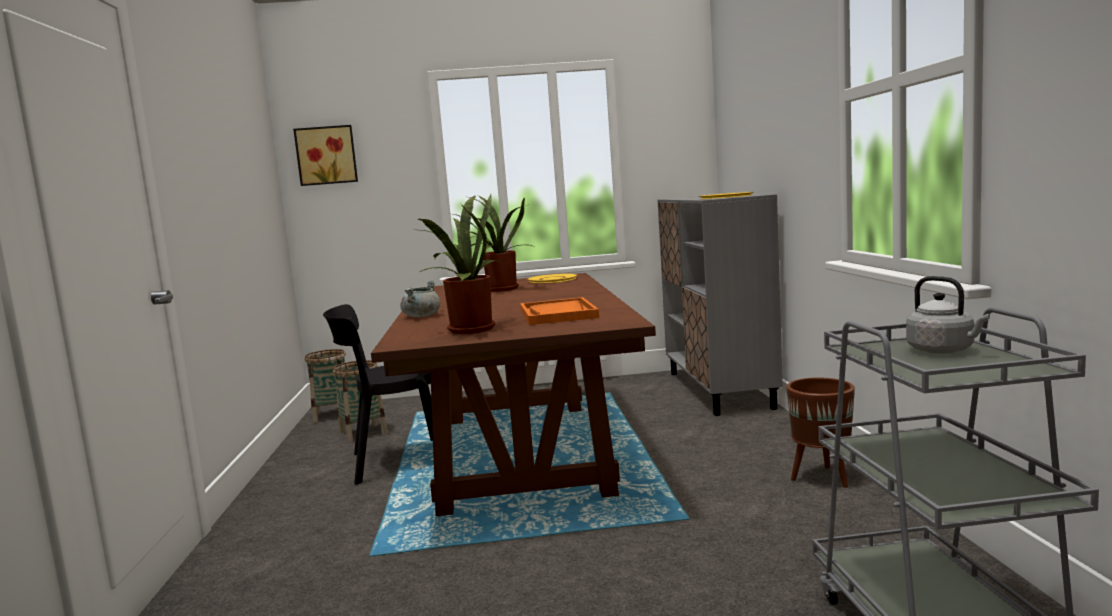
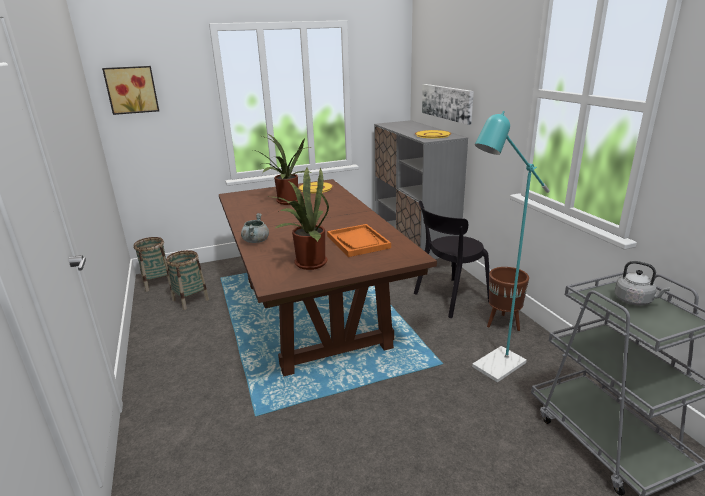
camera: 15 degrees left, 15 degrees up
black chair [323,304,433,485] -> black chair moved to [414,200,490,318]
none -> picture [422,84,474,125]
none -> turquoise floor lamp [472,111,550,383]

